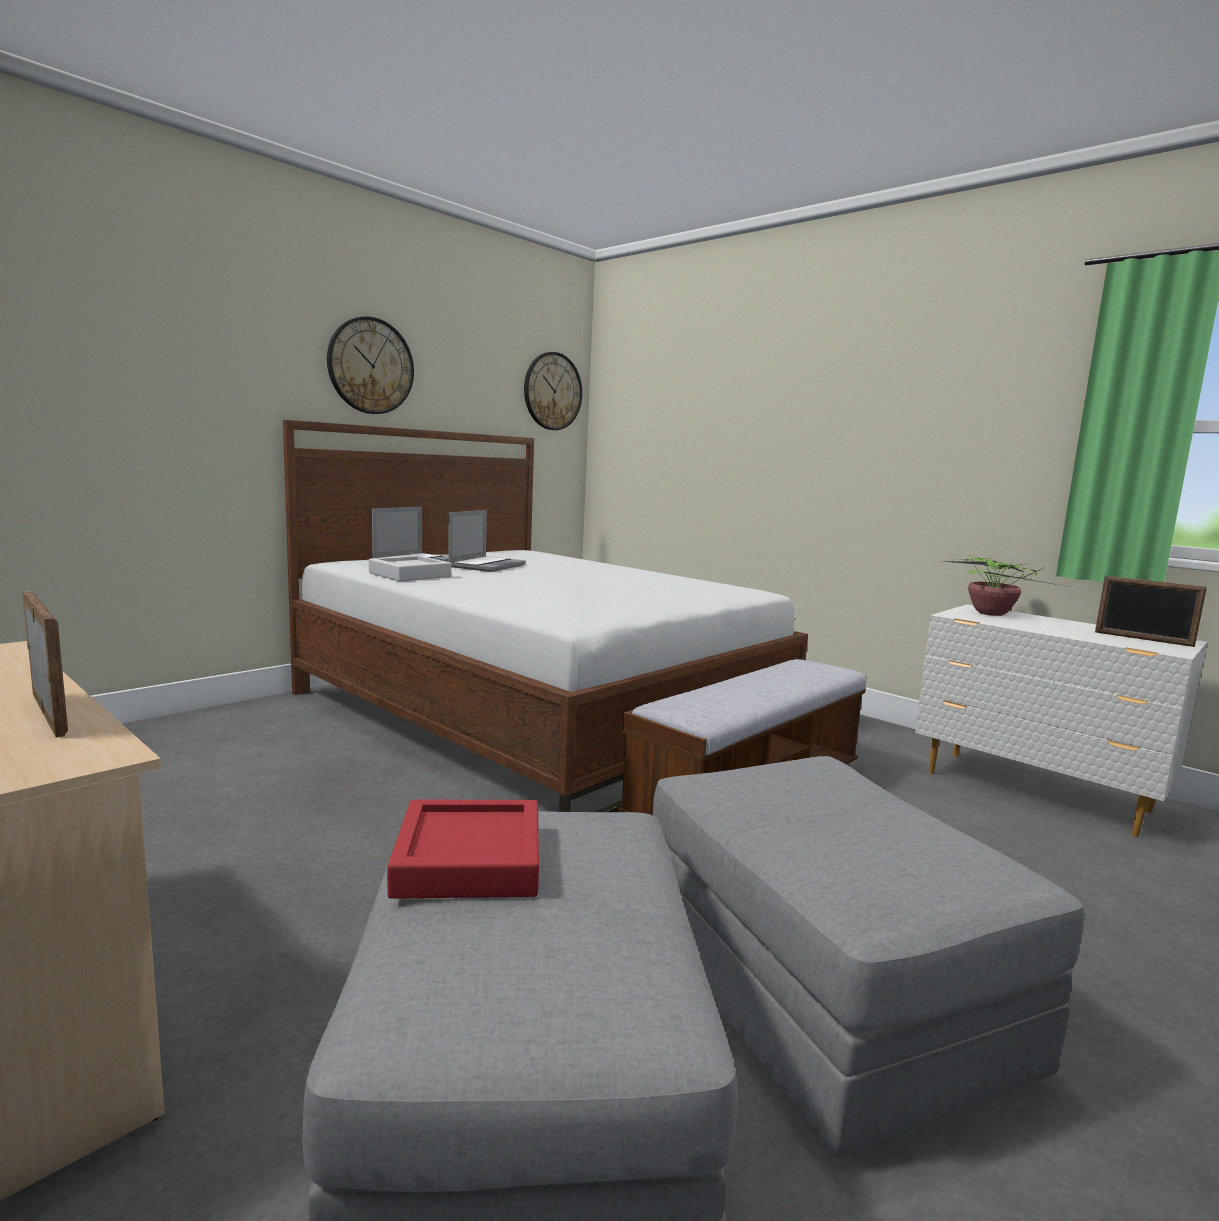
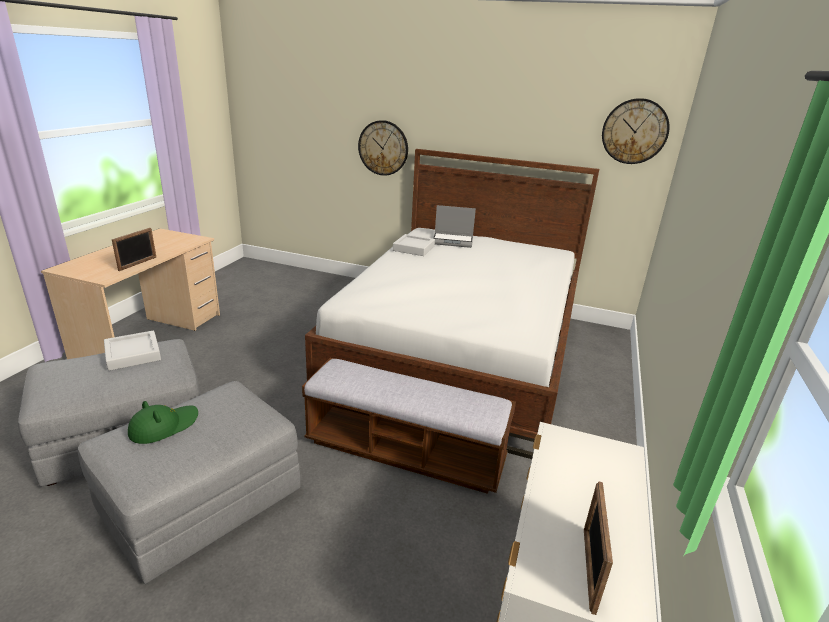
camera: 65 degrees right, 15 degrees up
wall clock [327,316,414,414] -> wall clock moved to [358,120,408,176]
red tray [387,800,539,899] -> grey tray [104,330,161,371]
laptop [448,510,526,572] -> none
potted plant [942,555,1069,616] -> none
none -> green hat [128,401,198,444]

